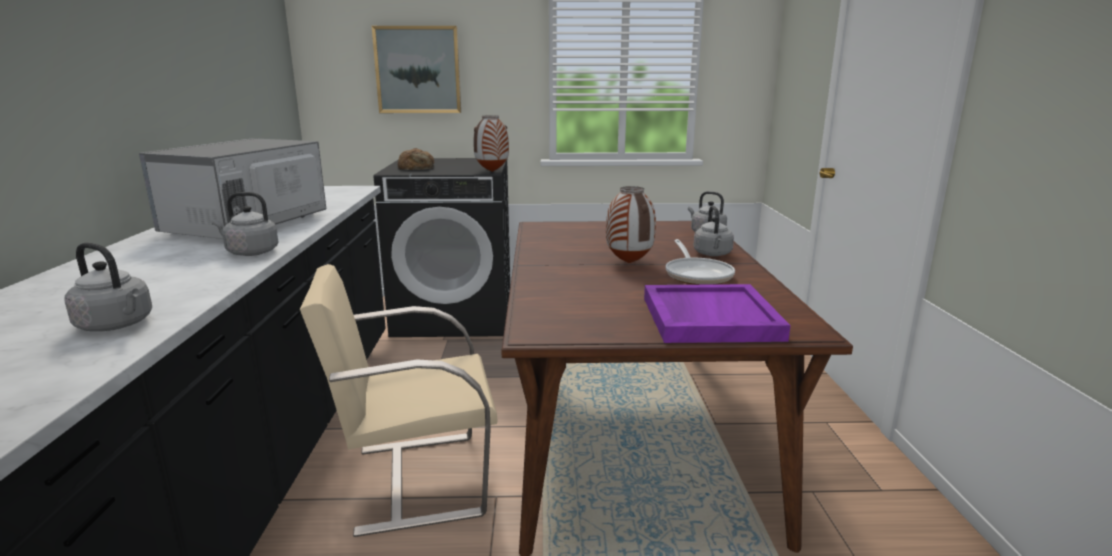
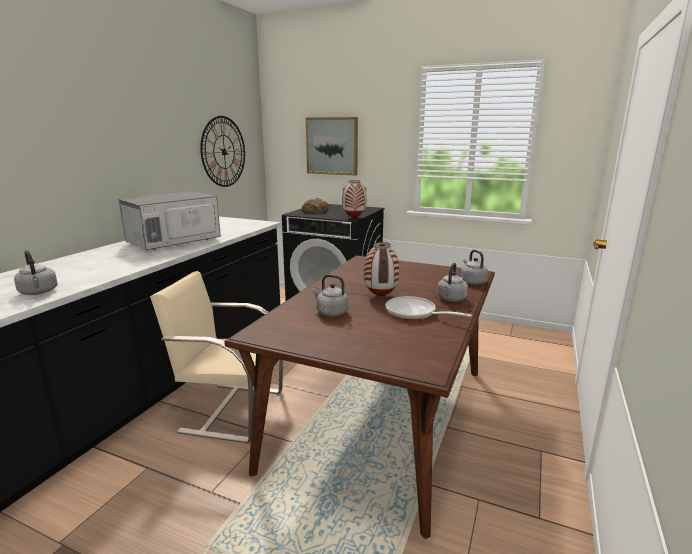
camera: 25 degrees right, 0 degrees up
grey kettle [211,192,278,256] -> grey kettle moved to [312,275,348,316]
purple tray [644,284,791,343] -> none
frying pan [666,239,735,285] -> frying pan turned 105 degrees clockwise [386,296,472,320]
none -> wall clock [200,116,245,187]

